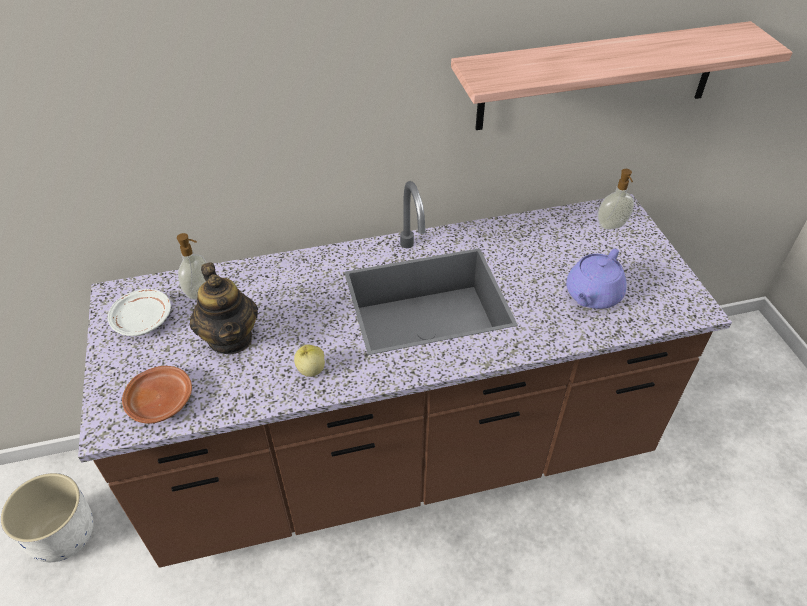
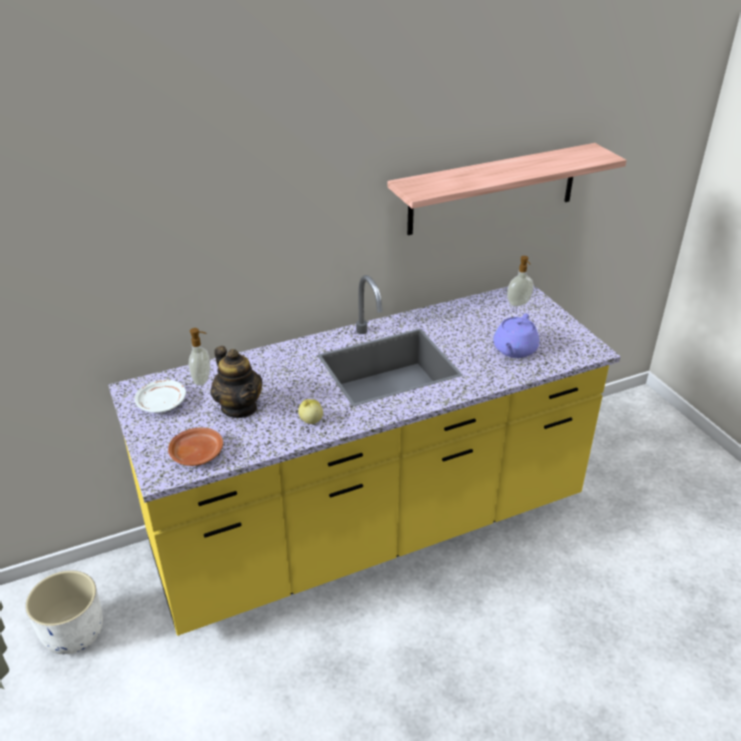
camera: 10 degrees left, 10 degrees down
brown counter [78,181,732,568] -> yellow counter [108,275,621,636]

